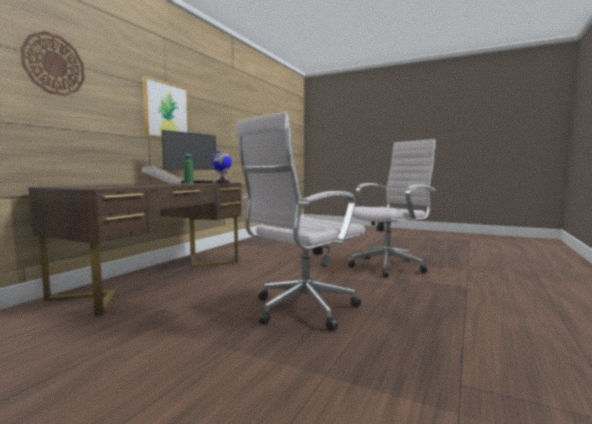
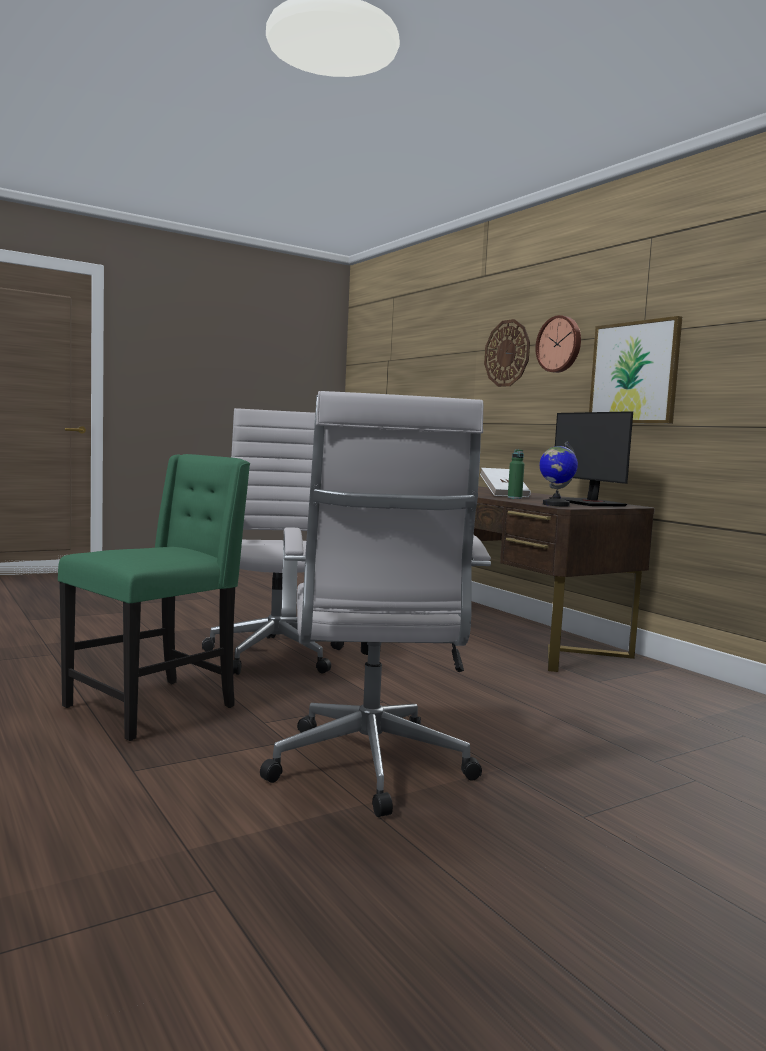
camera: 120 degrees right, 0 degrees up
none -> green chair [58,454,250,741]
none -> wall clock [535,315,581,373]

